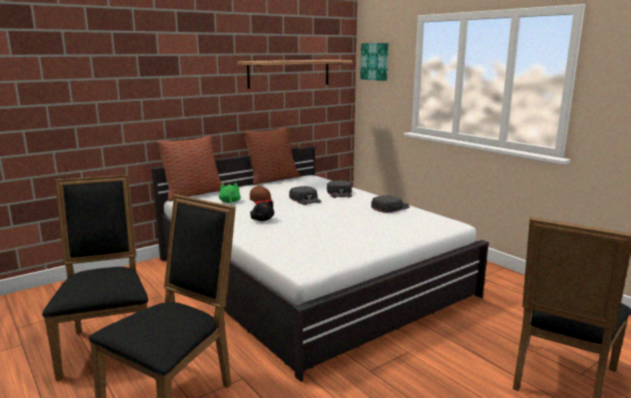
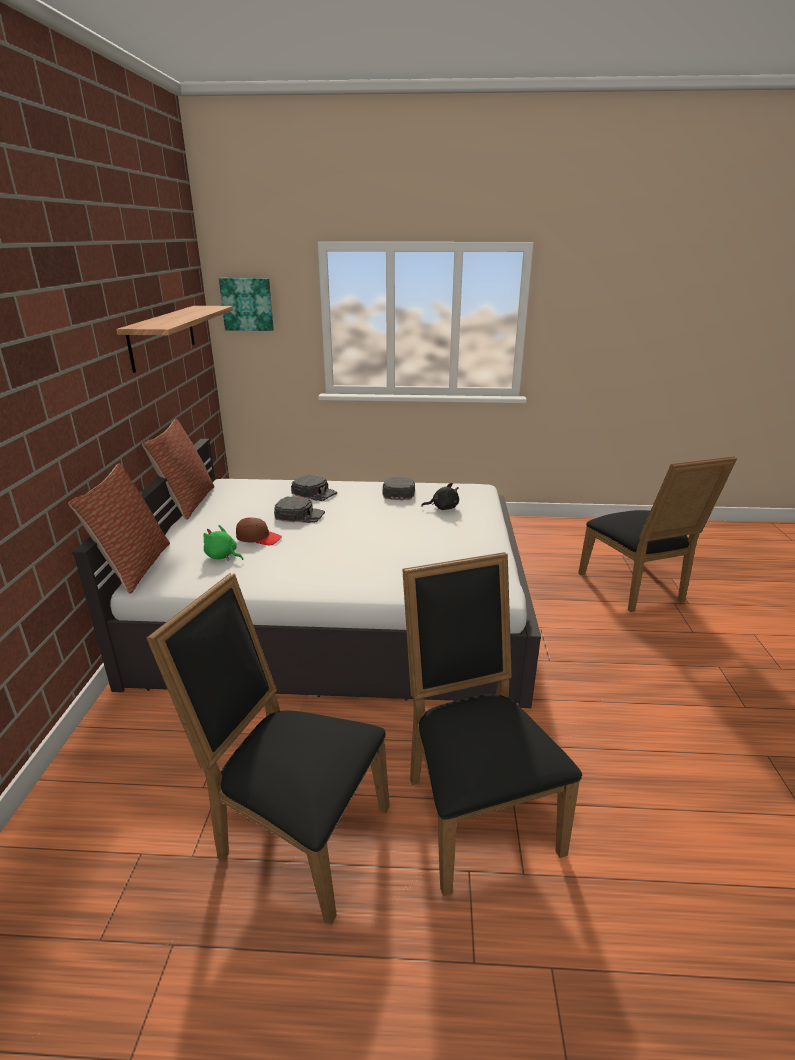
camera: 50 degrees left, 10 degrees up
black plush toy [250,201,274,221] -> black plush toy moved to [421,483,459,510]

